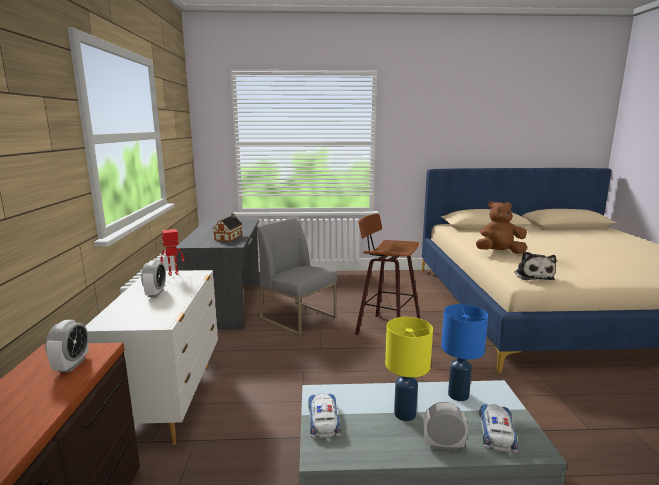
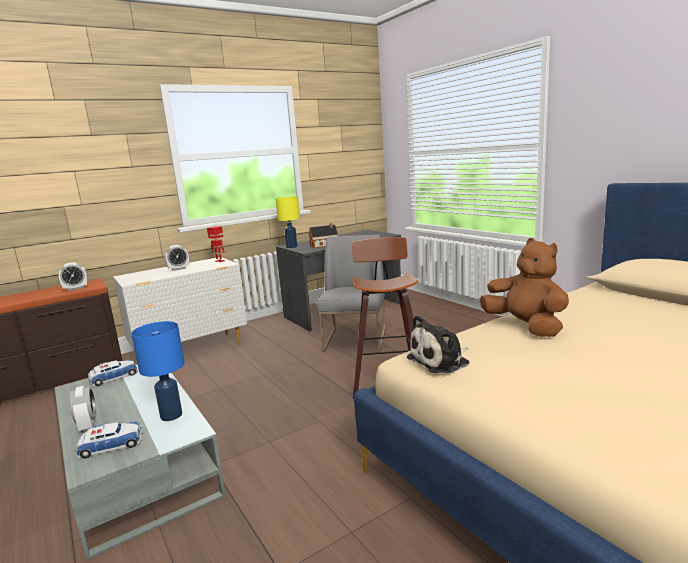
camera: 60 degrees right, 0 degrees up
yellow table lamp [385,317,433,421] -> yellow table lamp moved to [276,196,300,248]

